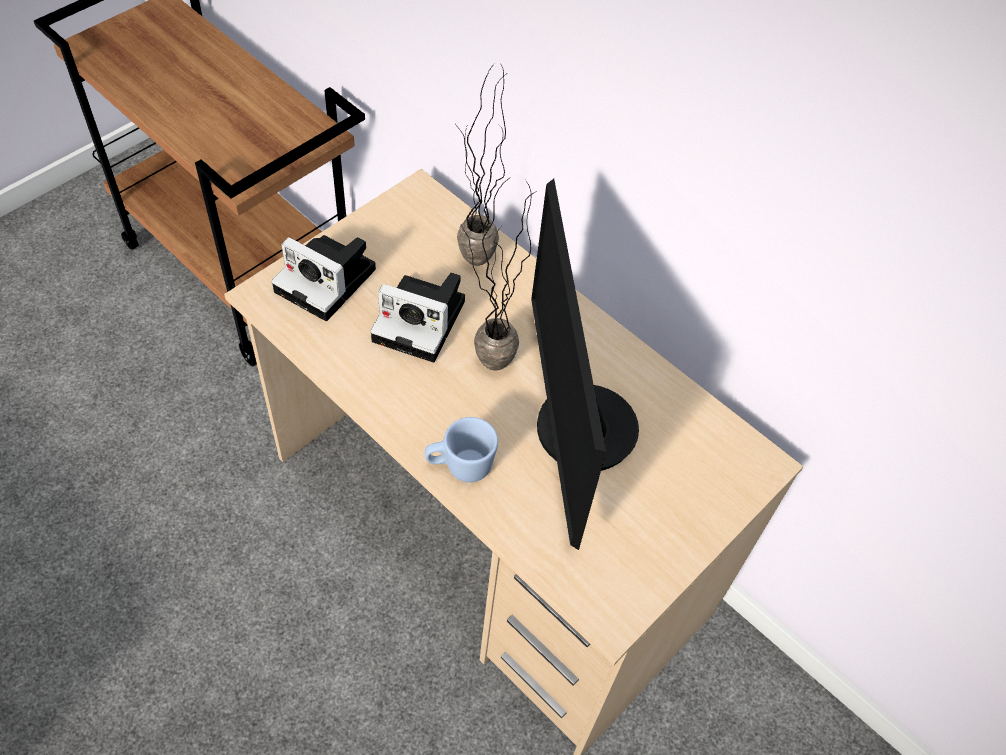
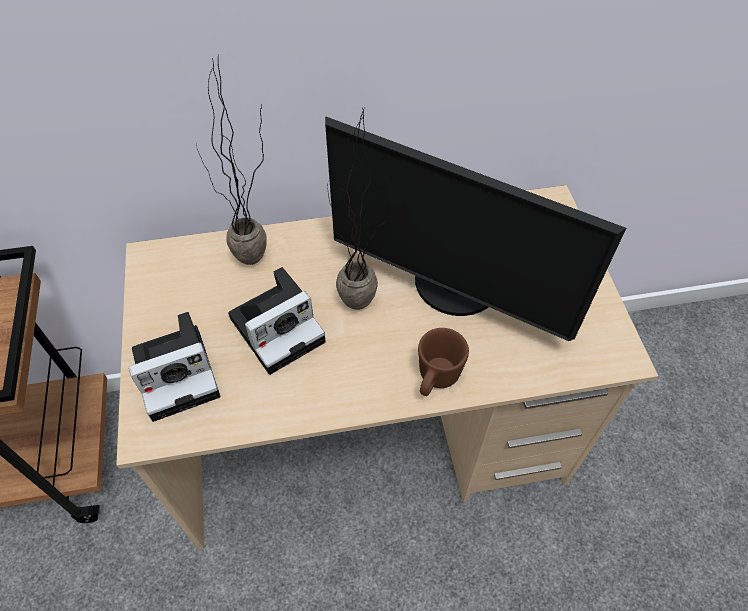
camera: 50 degrees left, 0 degrees up
blue mug [425,417,498,483] -> brown mug [418,328,469,396]

